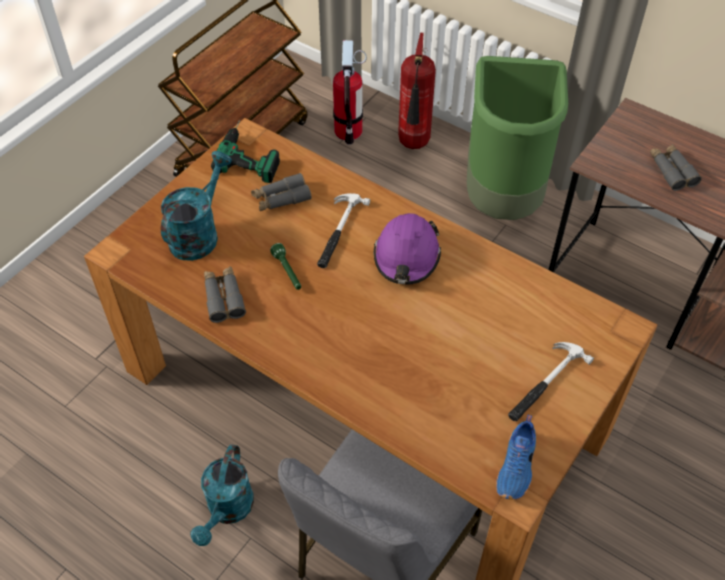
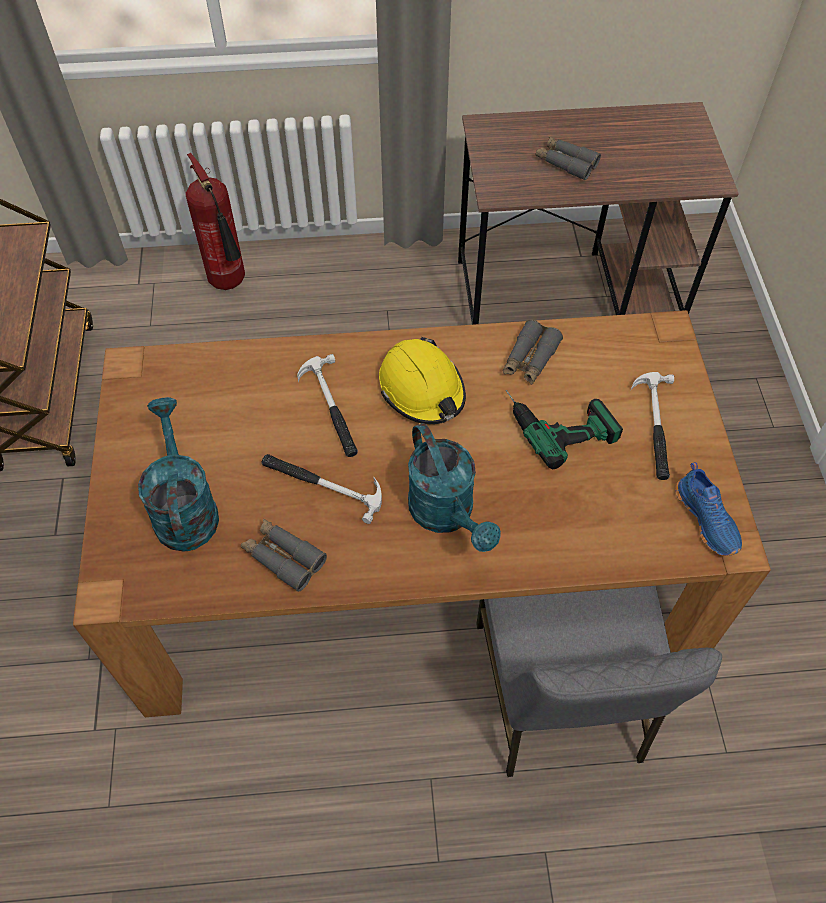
camera: 40 degrees left, 5 degrees up
turquoise watering can [190,444,254,546] -> turquoise watering can moved to [408,423,501,552]
power drill [211,120,280,183] -> power drill moved to [506,390,623,469]
grey binoculars [251,173,312,211] -> grey binoculars moved to [503,320,563,385]
green flashlight [270,243,301,290] -> hammer [261,454,382,524]
fire extinguisher [333,40,367,144] -> none
purple hard hat [374,213,441,285] -> yellow hard hat [379,337,466,424]
green trash can [467,56,568,220] -> none

